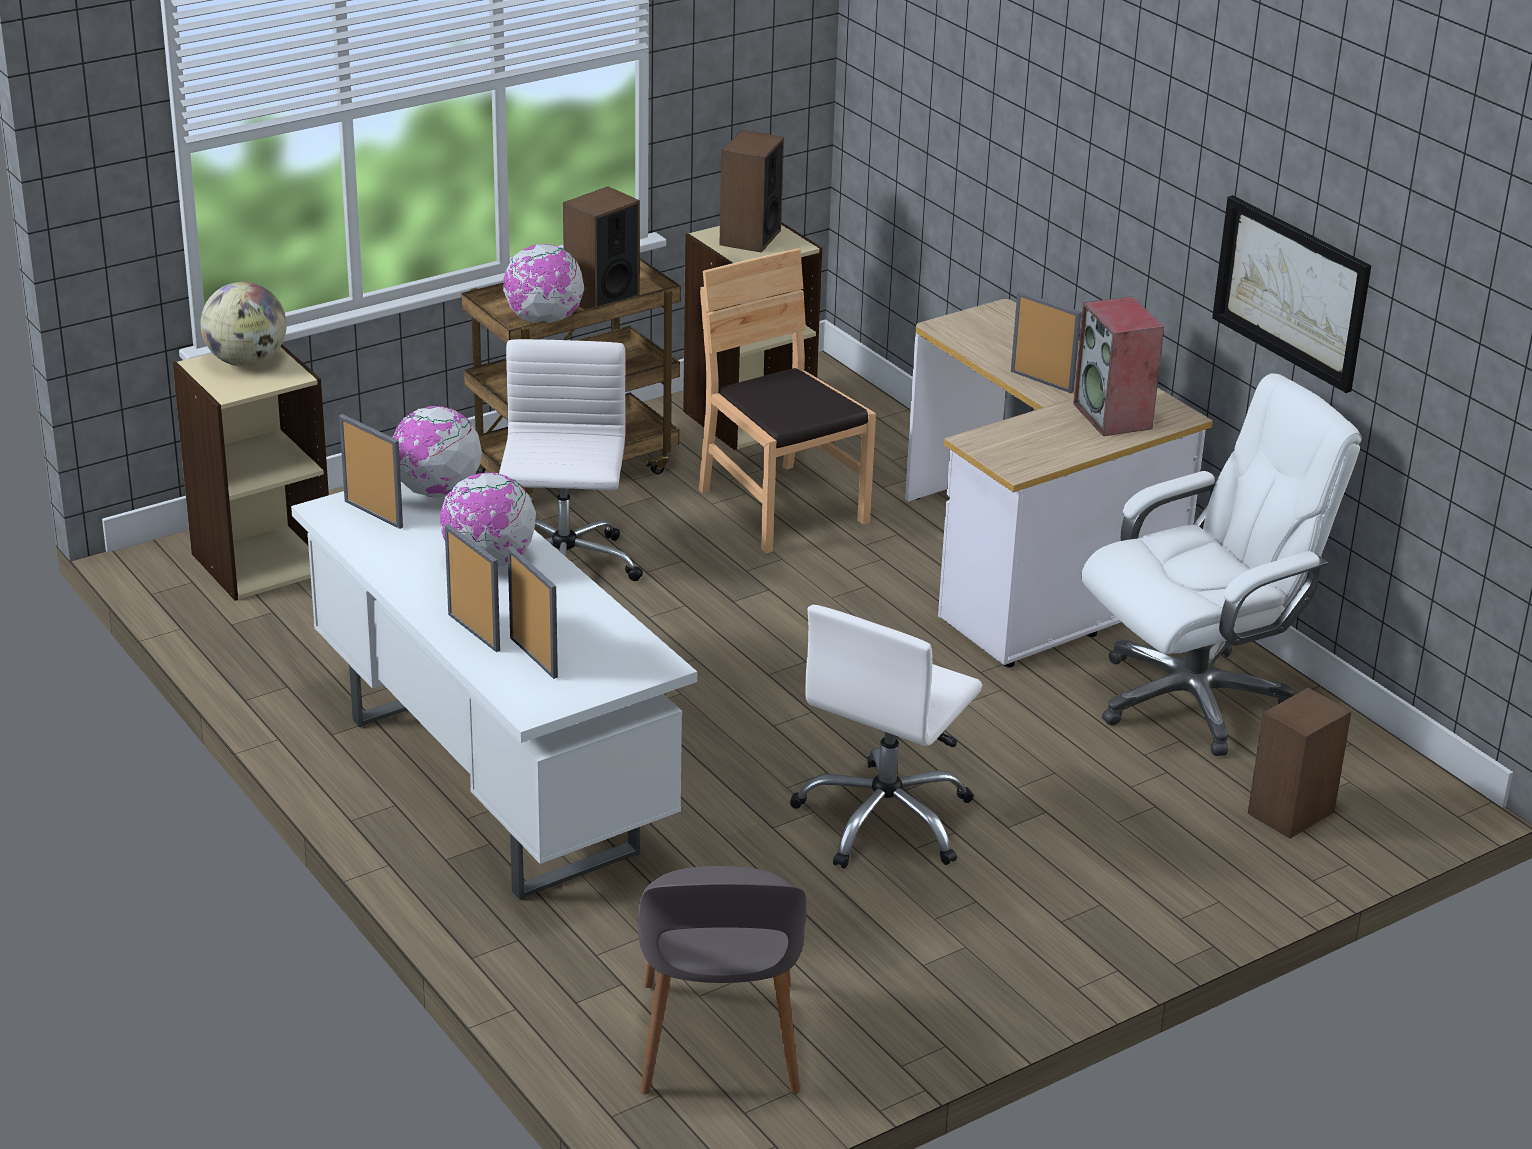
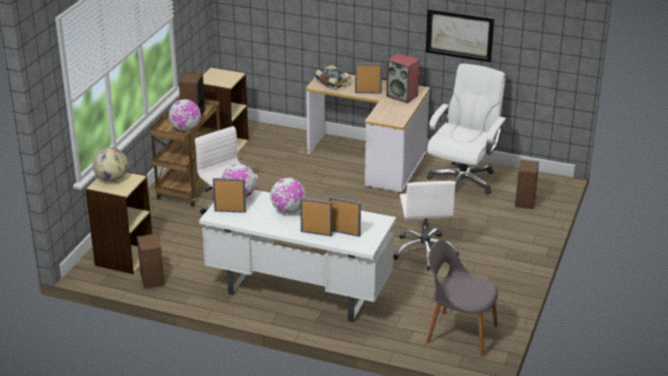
camera: 35 degrees left, 0 degrees up
grey chair [638,866,806,1094] -> grey chair turned 150 degrees clockwise [426,240,498,356]
brown chair [699,248,876,553] -> none
speaker [720,130,784,253] -> speaker moved to [137,233,164,289]
none -> book [315,65,351,91]

